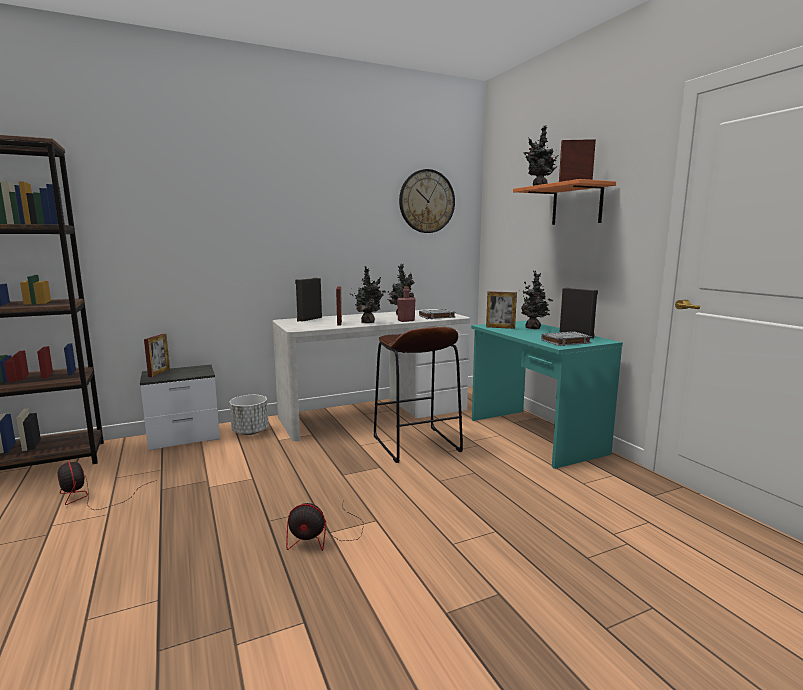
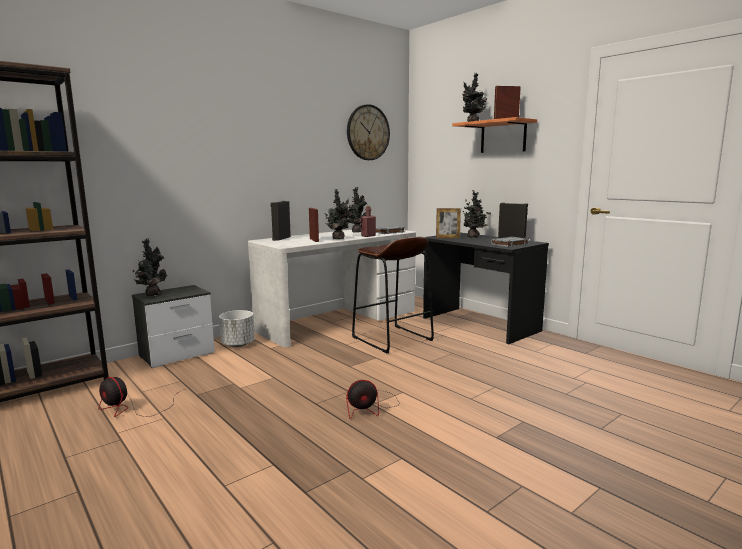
camera: 15 degrees left, 0 degrees up
picture frame [144,334,170,377] -> potted plant [133,238,167,296]
turquoise desk [471,321,623,469] -> black desk [423,233,549,344]

